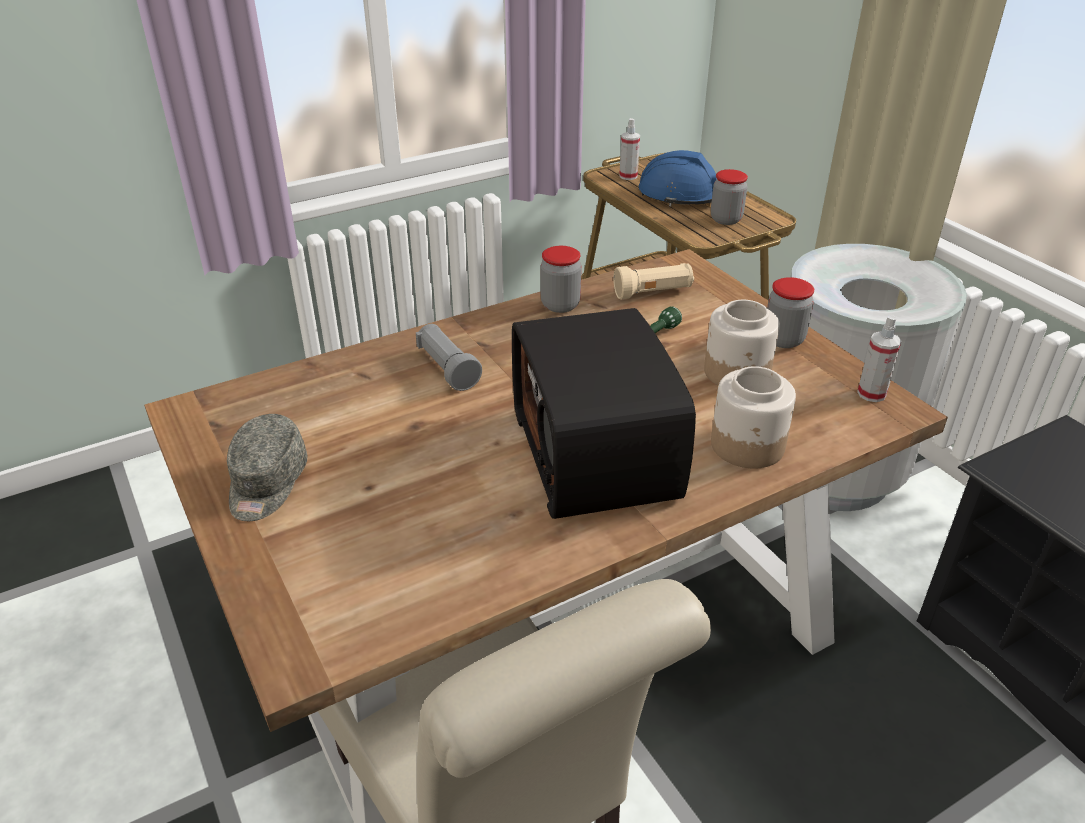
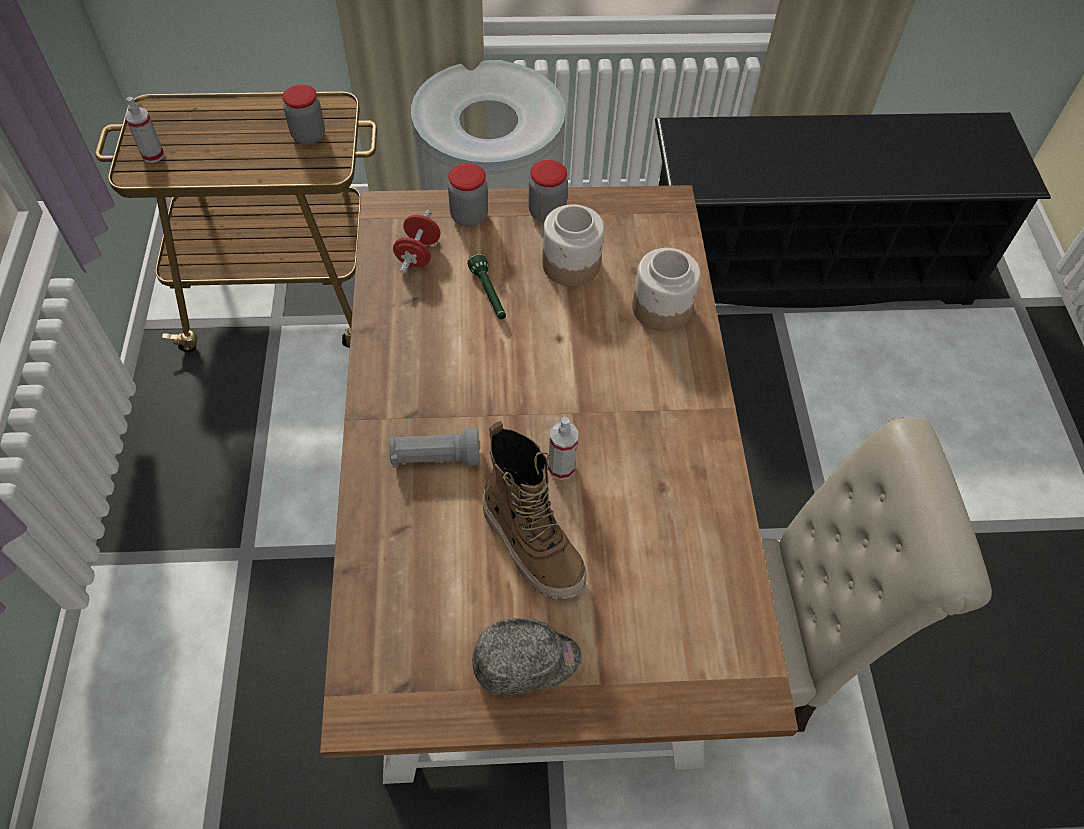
camera: 65 degrees left, 20 degrees up
grey cap [227,414,308,521] -> grey cap turned 45 degrees counterclockwise [472,618,582,696]
radio [512,308,696,519] -> none
jar [541,246,582,313] -> jar moved to [448,163,488,227]
beige flashlight [613,263,694,299] -> red dumbbell [393,210,440,273]
blue hard hat [639,150,726,207] -> none
spray bottle [857,315,901,402] -> spray bottle moved to [548,417,579,480]
none -> boot [482,421,587,600]

